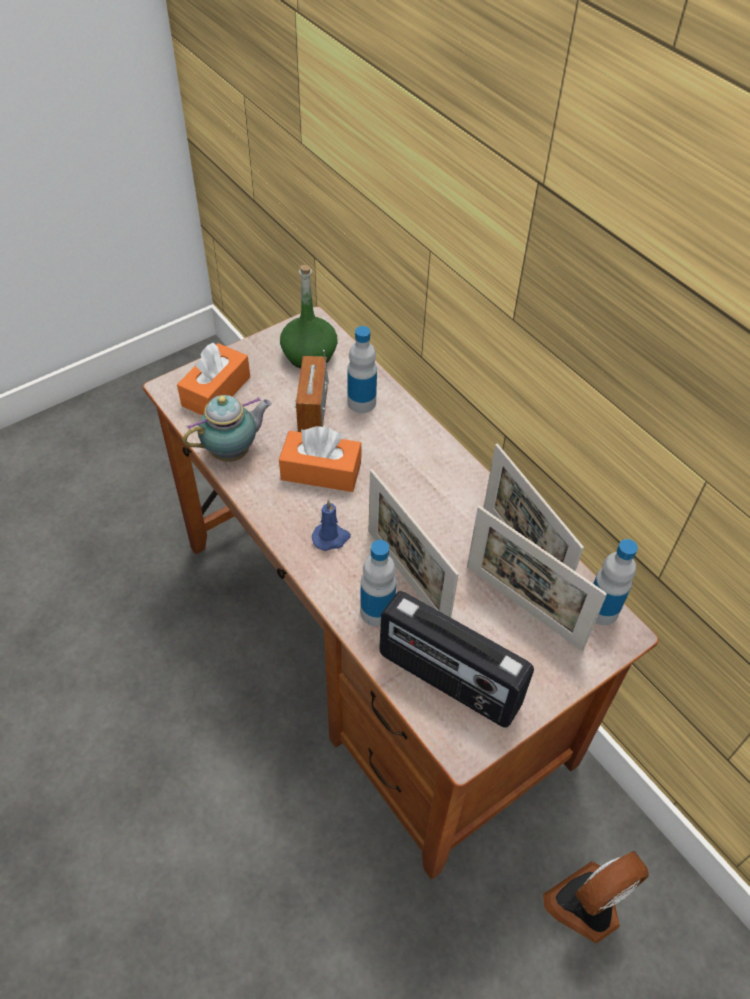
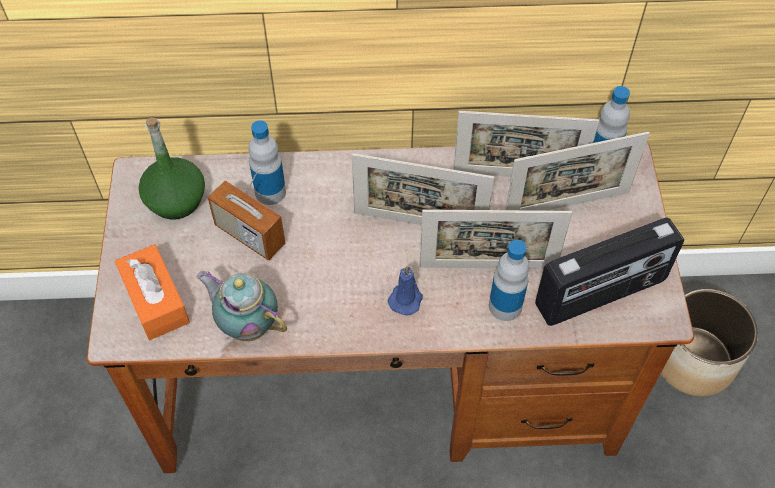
camera: 55 degrees left, 5 degrees up
teapot [182,395,272,462] -> teapot turned 60 degrees counterclockwise [197,271,287,341]
orange tissue box [279,426,362,492] -> none
fan [543,851,649,943] -> planter [661,289,758,396]
none -> picture frame [352,153,495,225]

